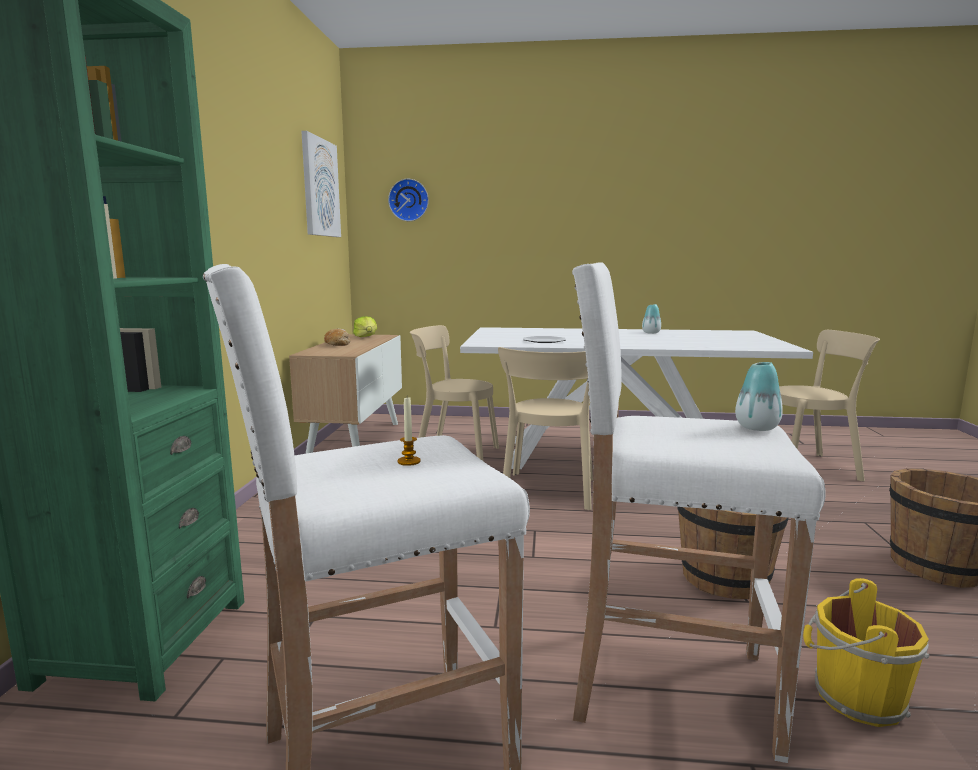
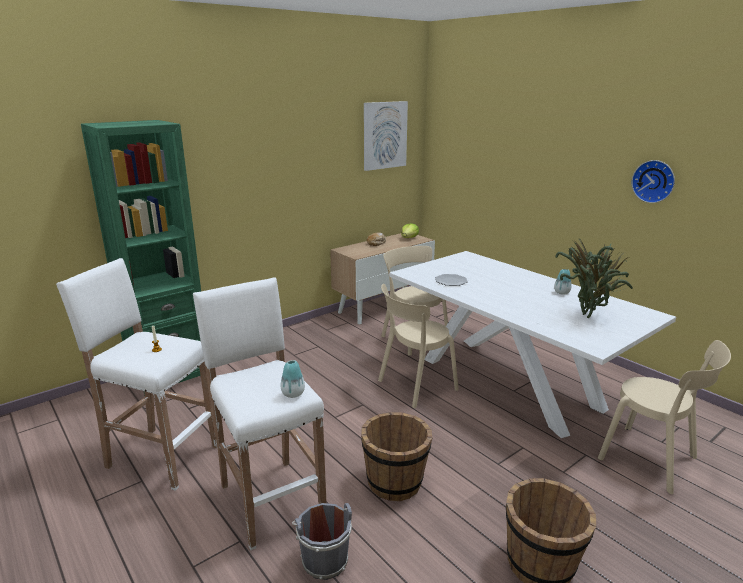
camera: 45 degrees right, 10 degrees up
wall clock [388,179,429,221] -> wall clock moved to [631,160,675,203]
yellow bucket [803,578,929,727] -> grey bucket [292,503,352,580]
none -> potted plant [555,237,633,318]

